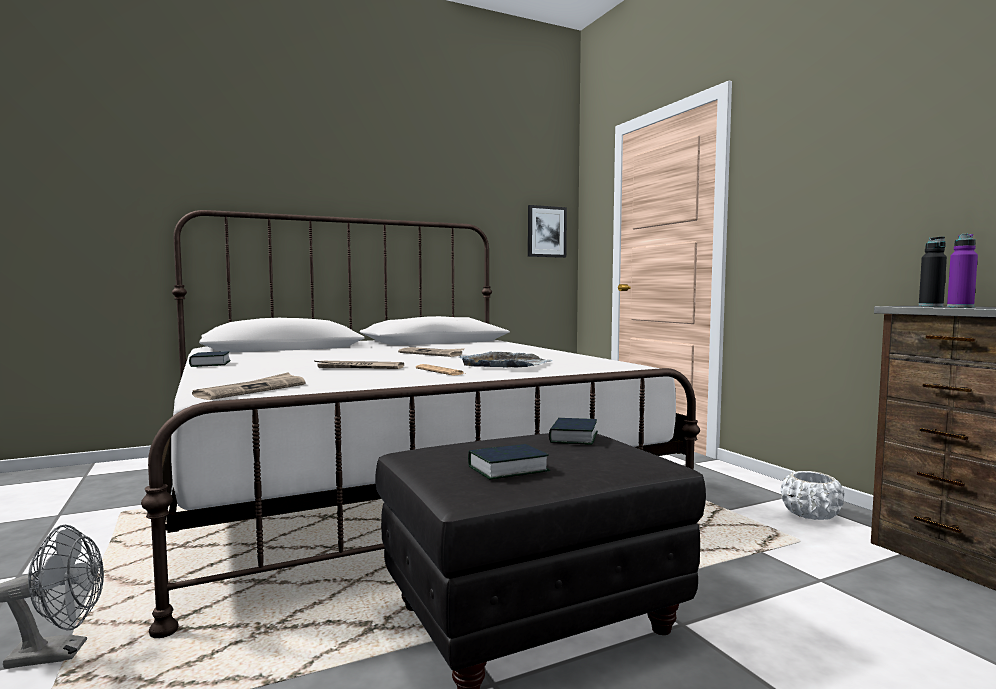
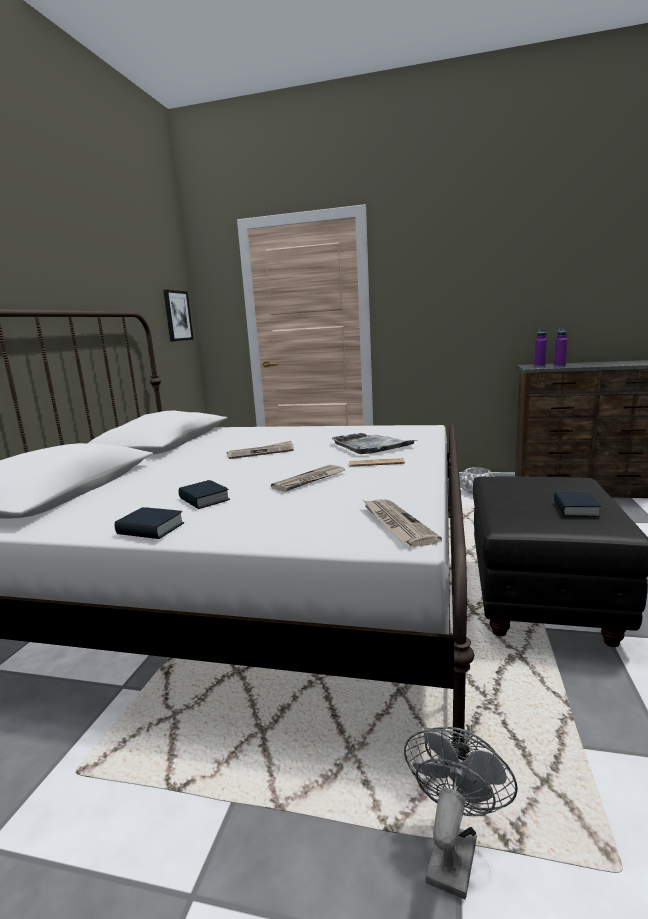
camera: 50 degrees left, 10 degrees up
book [549,418,598,445] -> book moved to [178,480,230,509]
black bottle [919,236,947,306] -> purple bottle [534,329,547,367]

